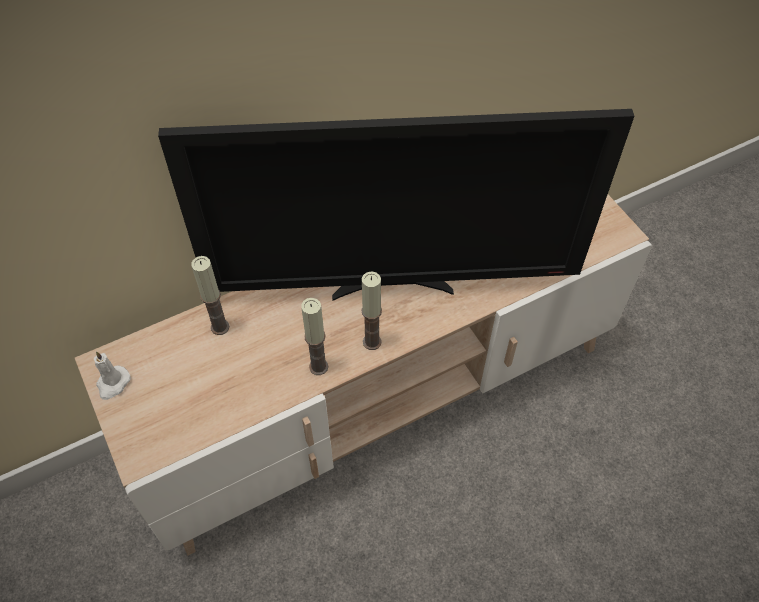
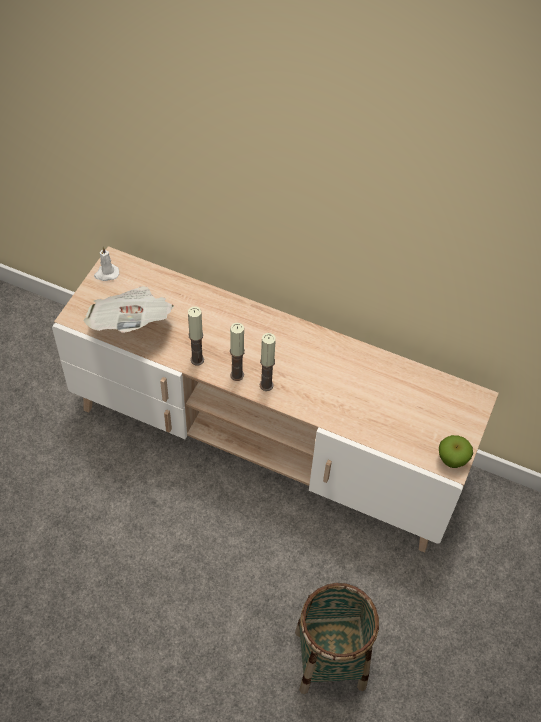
camera: 50 degrees right, 0 degrees up
television [158,109,634,301] -> none
candle [191,256,229,335] -> candle moved to [260,333,276,391]
none -> newspaper [84,286,174,333]
none -> basket [295,583,379,694]
none -> apple [439,435,473,468]

